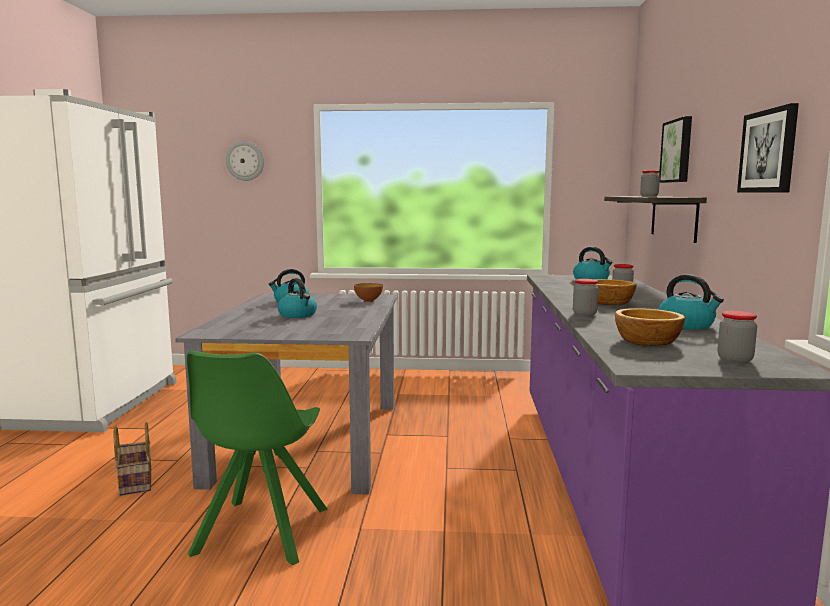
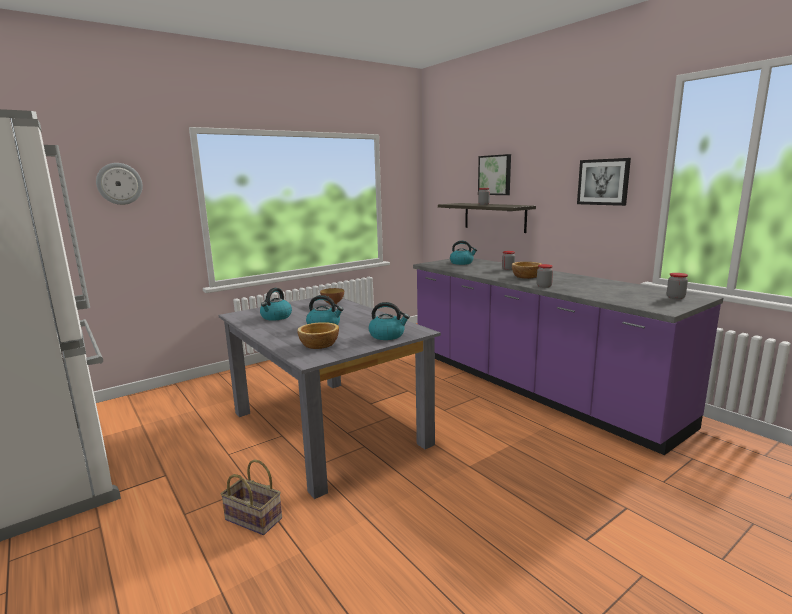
camera: 40 degrees left, 5 degrees up
green chair [187,350,328,565] -> none
bowl [615,308,685,346] -> bowl moved to [297,322,339,349]
kettle [658,274,724,329] -> kettle moved to [368,302,410,340]

